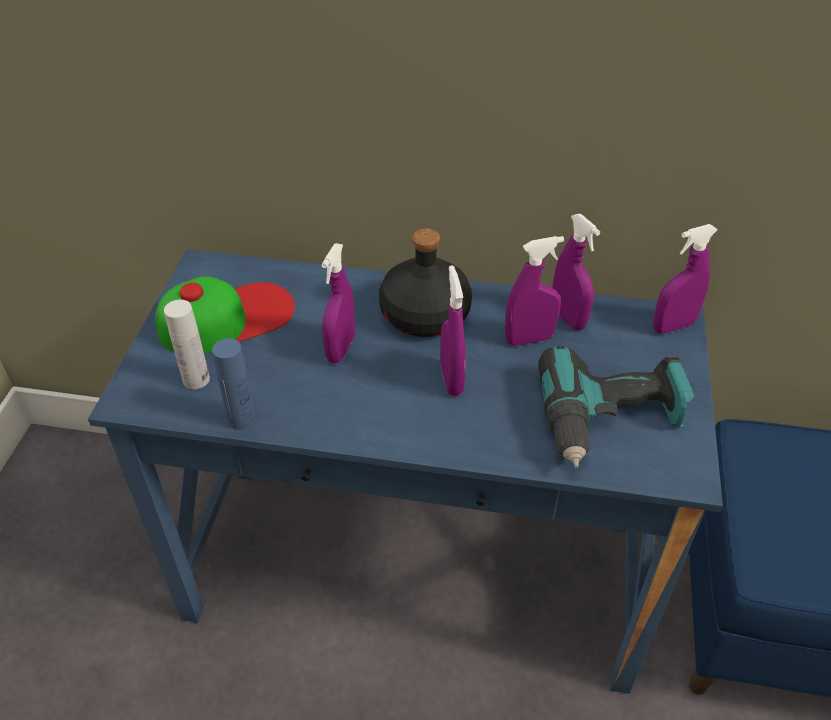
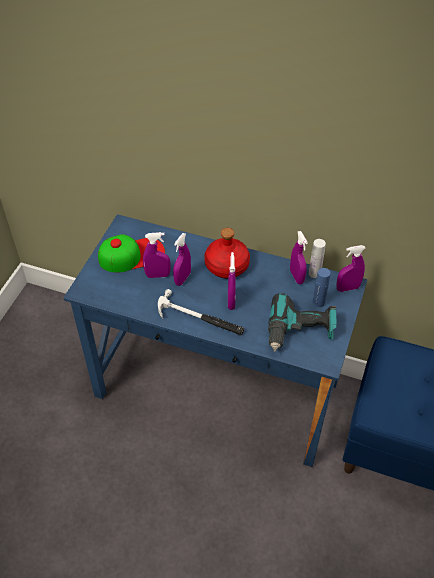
camera: 10 degrees right, 5 degrees up
white bottle [164,300,210,389] -> white bottle moved to [309,239,326,278]
blue bottle [212,338,256,430] -> blue bottle moved to [313,268,330,307]
black bottle [379,228,472,337] -> red bottle [204,228,250,278]
purple spray bottle [505,236,564,346] -> purple spray bottle moved to [143,232,170,278]
none -> hammer [158,289,244,335]

